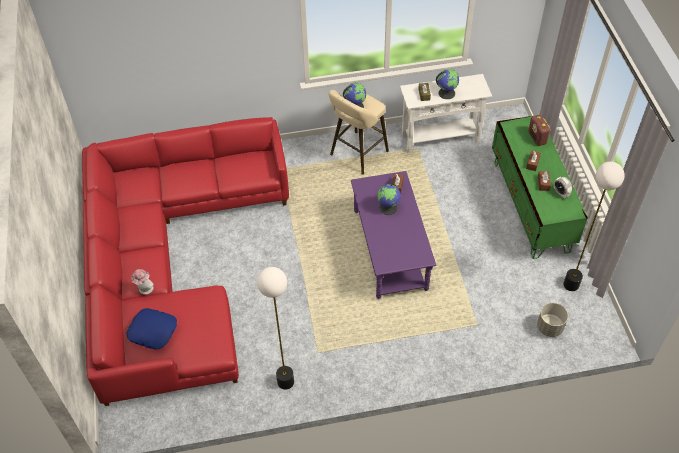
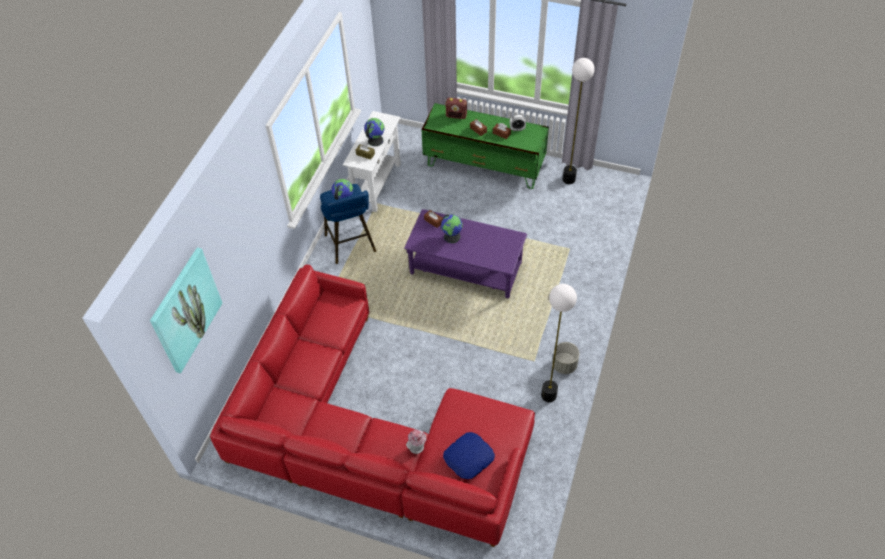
camera: 60 degrees left, 0 degrees up
beige stool [329,90,389,175] -> blue stool [320,184,376,264]
grey planter [537,303,568,337] -> grey planter moved to [552,342,579,374]
none -> picture [150,248,222,374]

